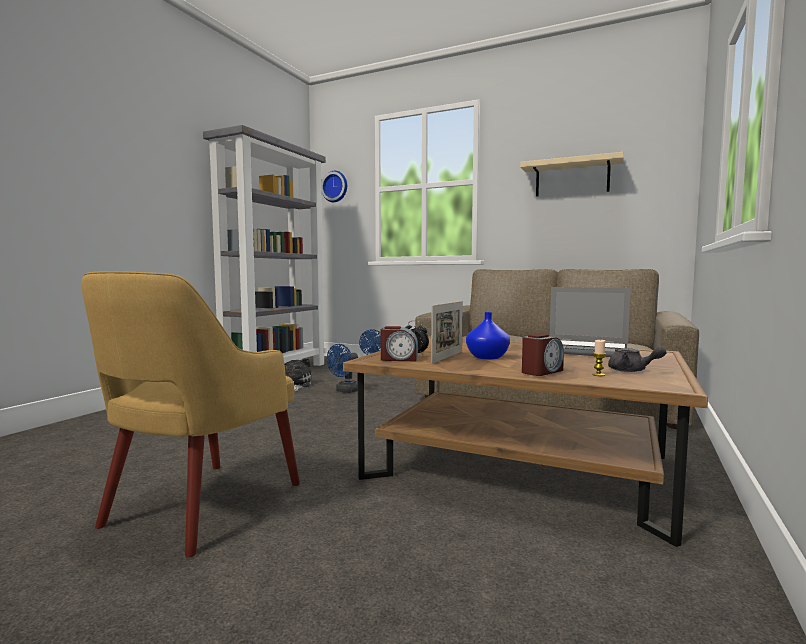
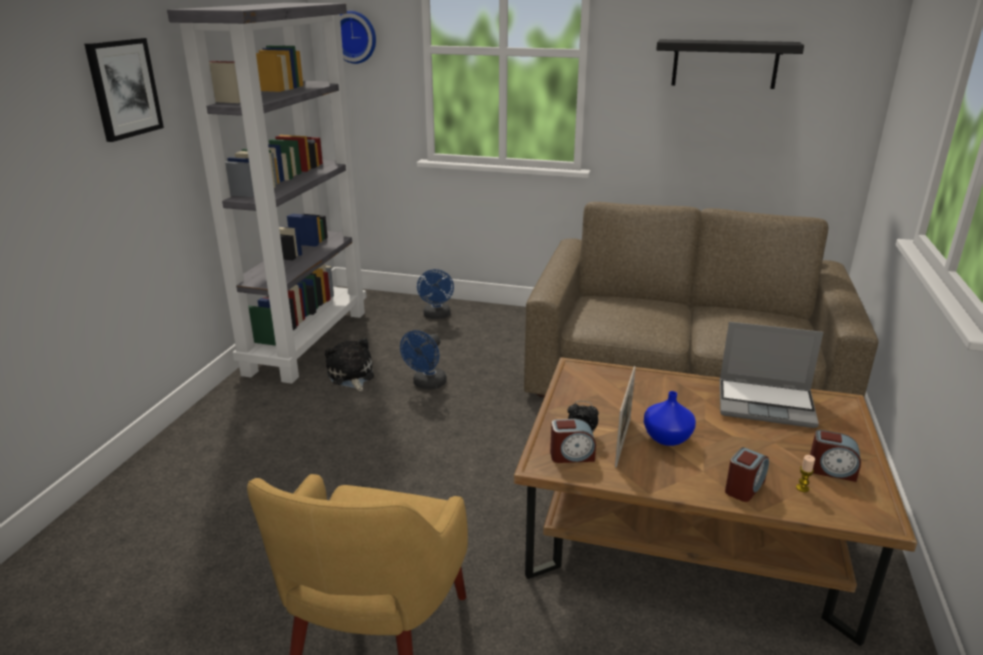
camera: 10 degrees left, 20 degrees up
beige shelf [520,152,624,196] -> black shelf [656,39,804,89]
grey teapot [608,346,667,372] -> alarm clock [810,430,861,482]
none -> picture [84,38,164,142]

